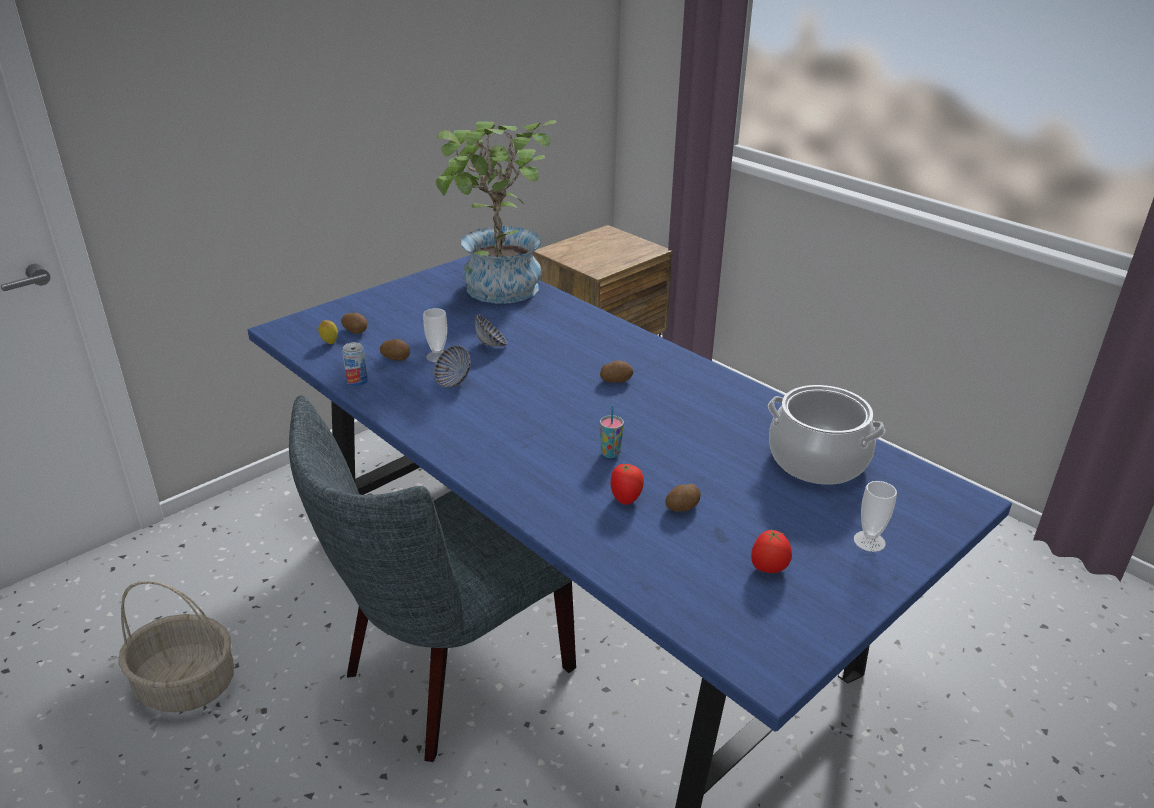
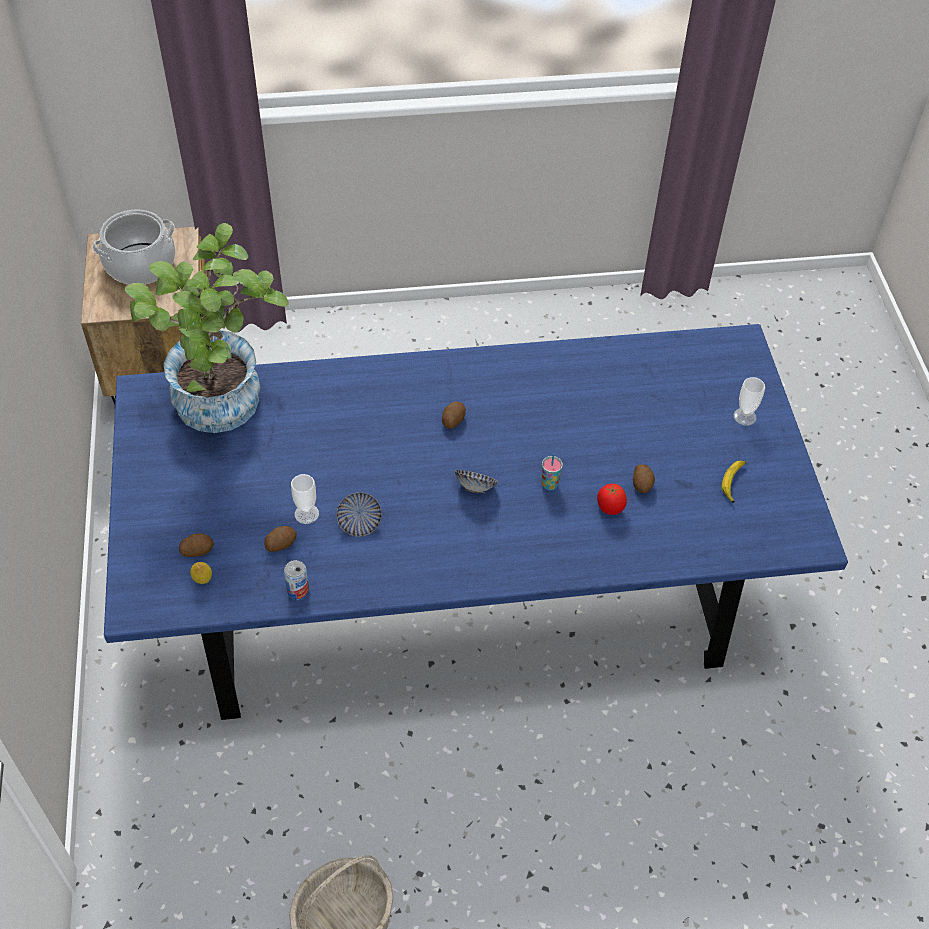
camera: 55 degrees left, 20 degrees up
grey chair [289,395,576,762] -> none
bowl [475,314,507,347] -> bowl moved to [455,470,498,493]
tomato [751,529,792,573] -> banana [721,461,746,503]
cooking pot [768,385,885,485] -> cooking pot moved to [92,210,175,285]

